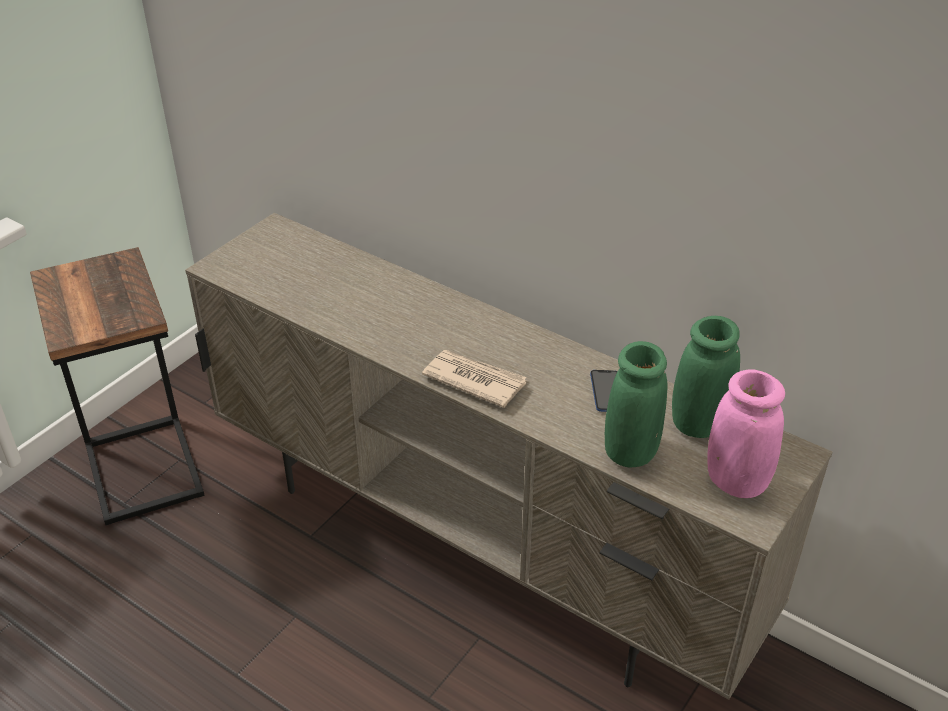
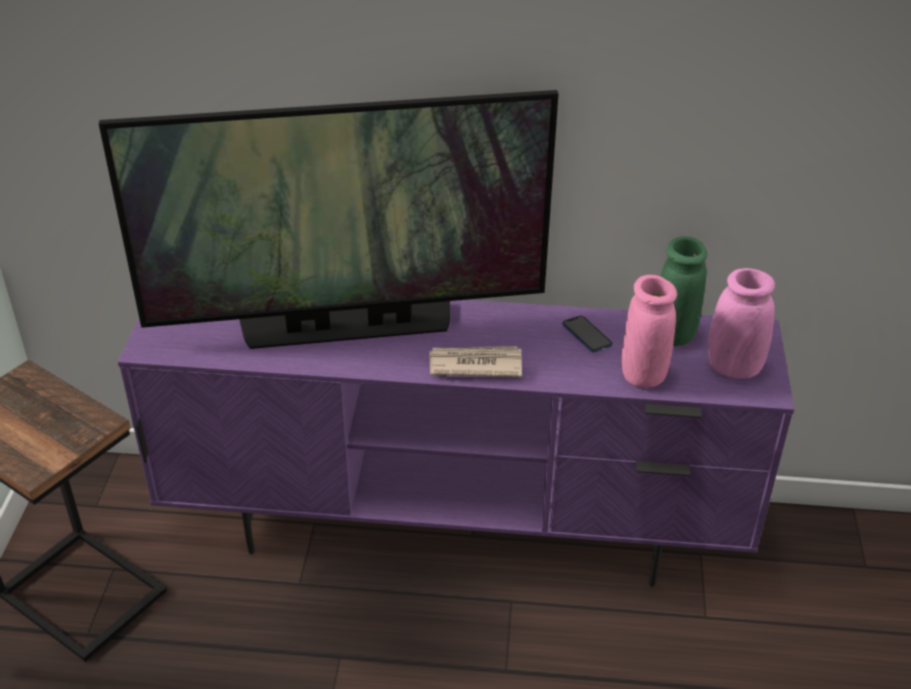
camera: 30 degrees left, 0 degrees up
beige tv stand [185,213,833,700] -> purple tv stand [118,300,794,587]
green vase [605,341,667,467] -> pink vase [621,275,677,388]
none -> television [99,90,559,349]

